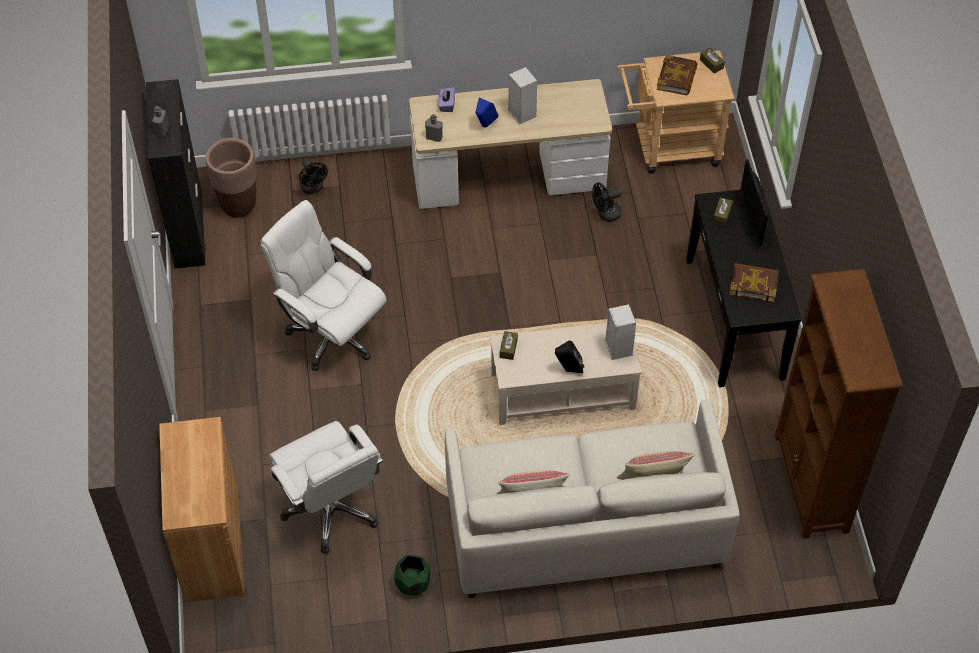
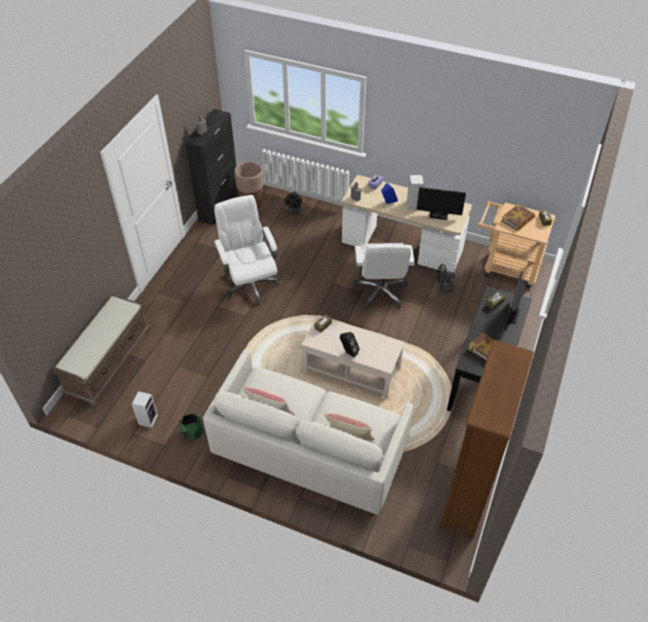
camera: 30 degrees right, 5 degrees down
brown cabinet [159,417,244,602] -> brown bench [52,294,150,406]
white office chair [269,421,383,553] -> white office chair moved to [353,243,414,309]
speaker [605,304,636,360] -> speaker moved to [132,391,158,428]
none -> monitor [417,187,466,220]

